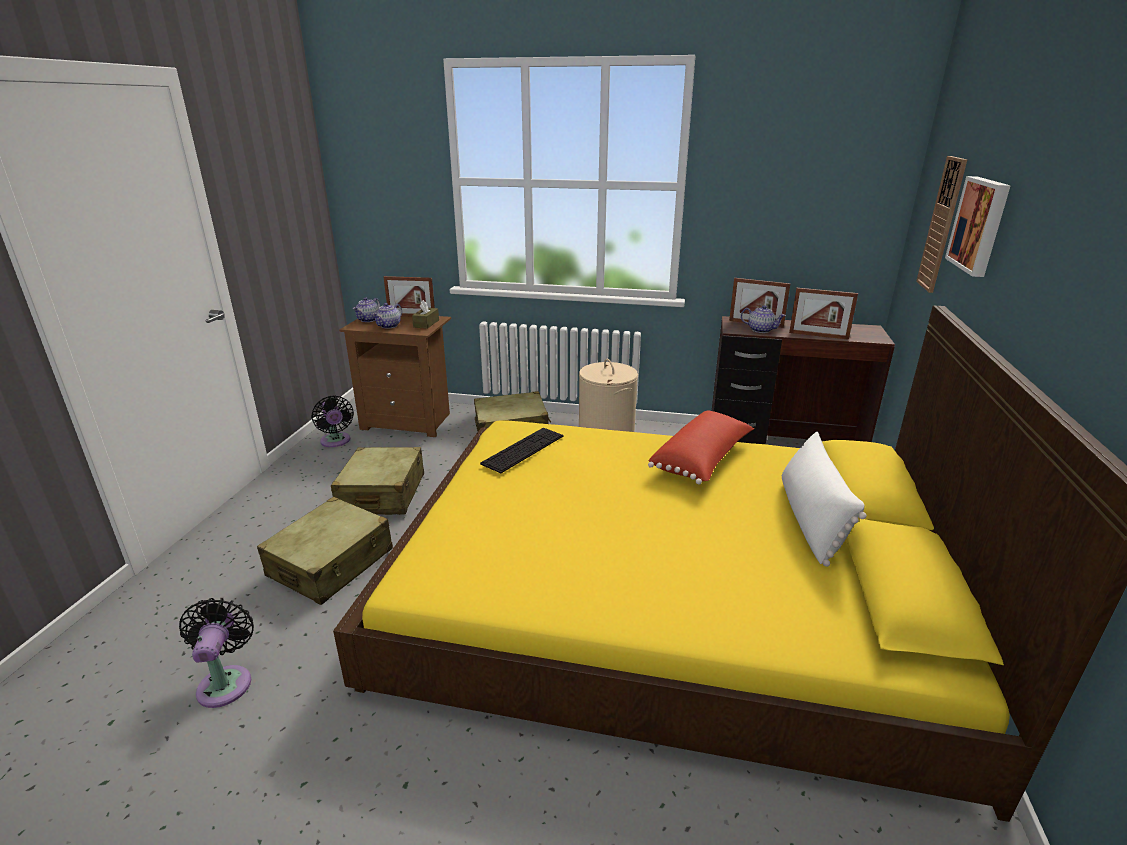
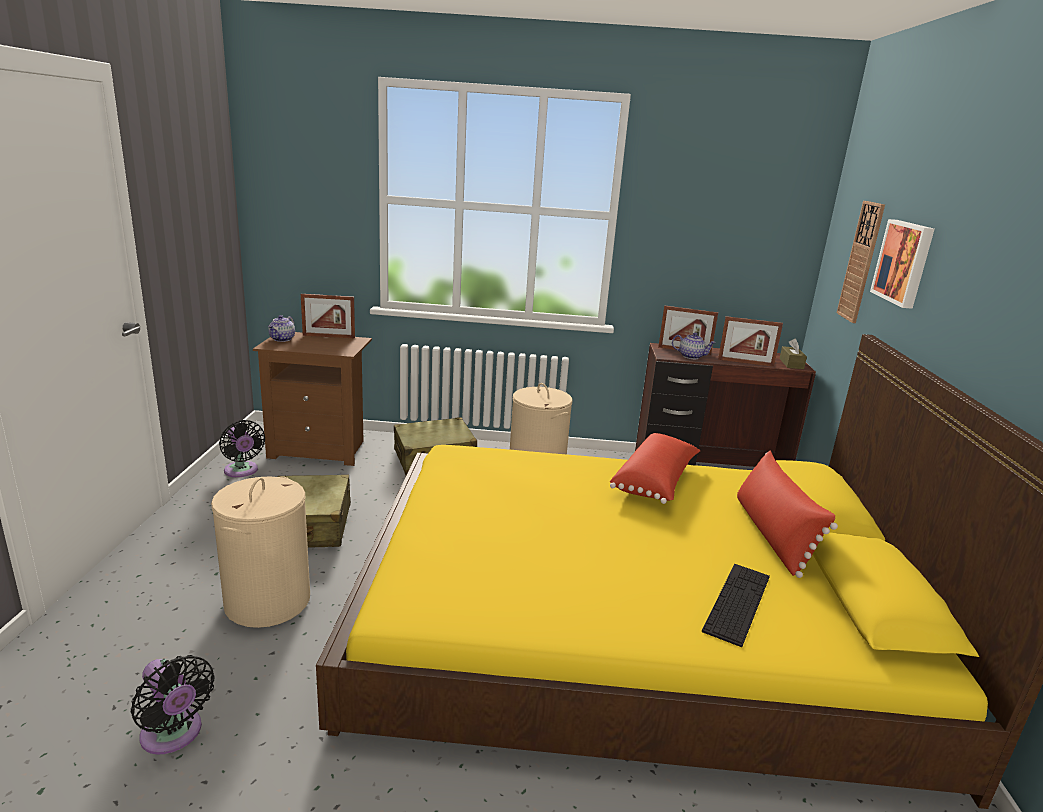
camera: 10 degrees left, 5 degrees down
black fan [179,598,254,708] -> black fan turned 150 degrees clockwise [131,655,215,754]
beige suitcase [257,497,393,605] -> beige laundry basket [211,476,310,628]
teapot [372,303,402,329] -> none
brown tissue box [412,300,439,329] -> brown tissue box moved to [779,338,807,369]
keyboard [480,428,564,473] -> keyboard moved to [702,564,770,647]
white pillow [782,431,867,567] -> red pillow [737,451,838,578]

